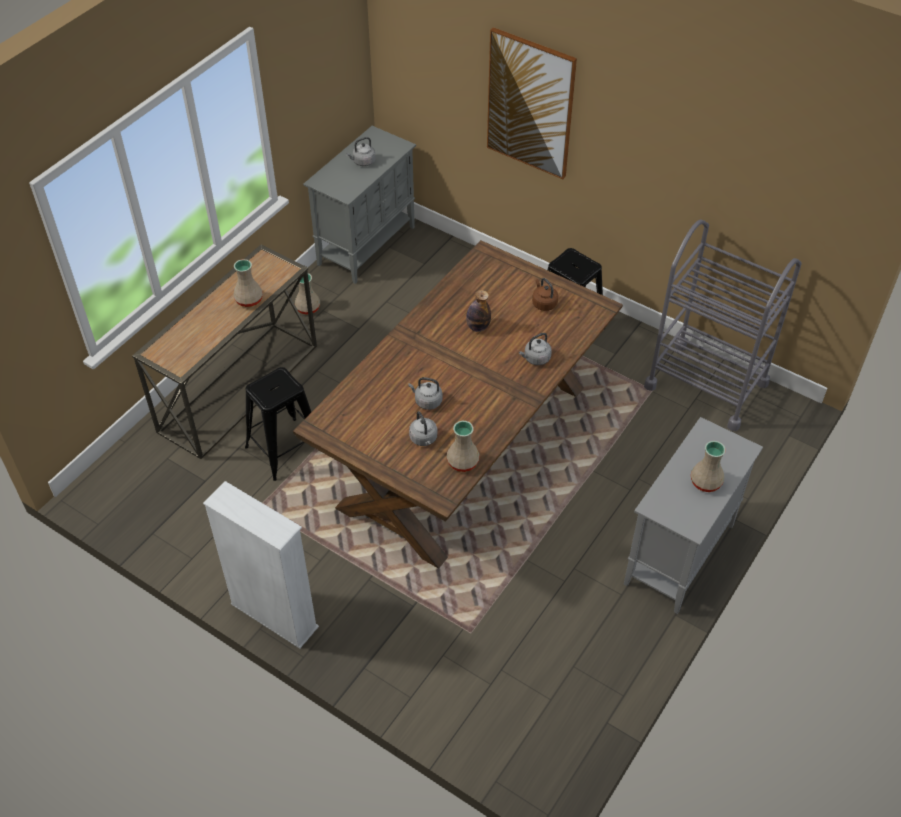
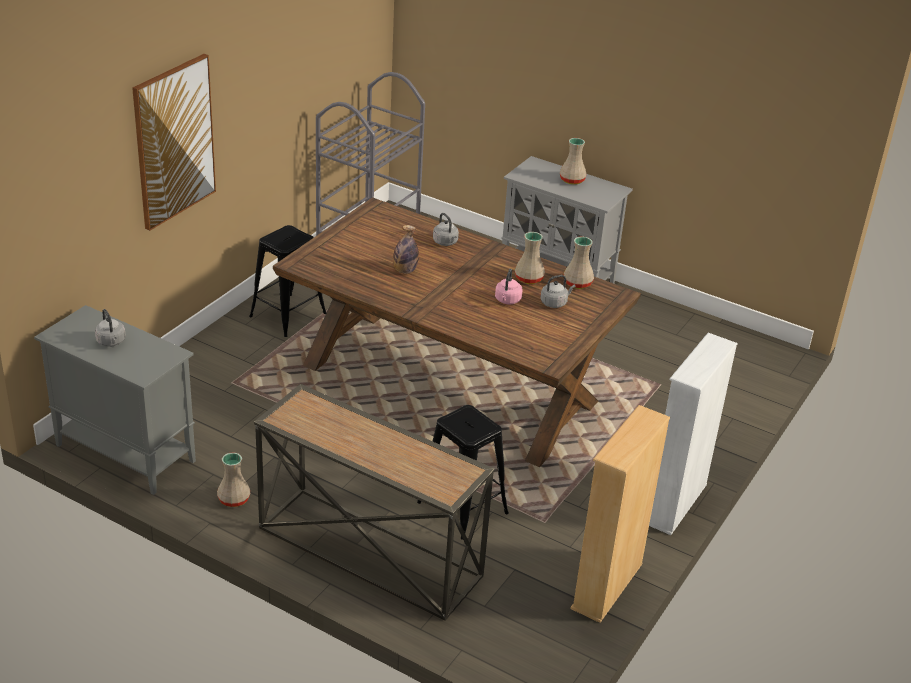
camera: 95 degrees left, 15 degrees down
beige vase [233,259,263,307] -> beige vase moved to [515,232,545,284]
grey kettle [408,377,443,410] -> pink kettle [495,269,523,305]
brown kettle [532,278,558,311] -> none
none -> beige bookcase [570,405,670,623]

